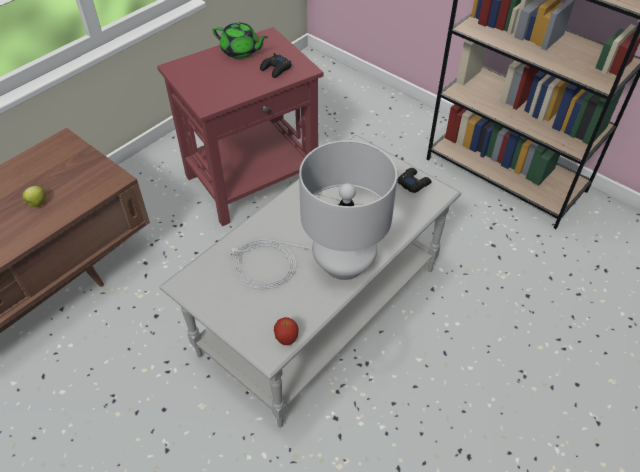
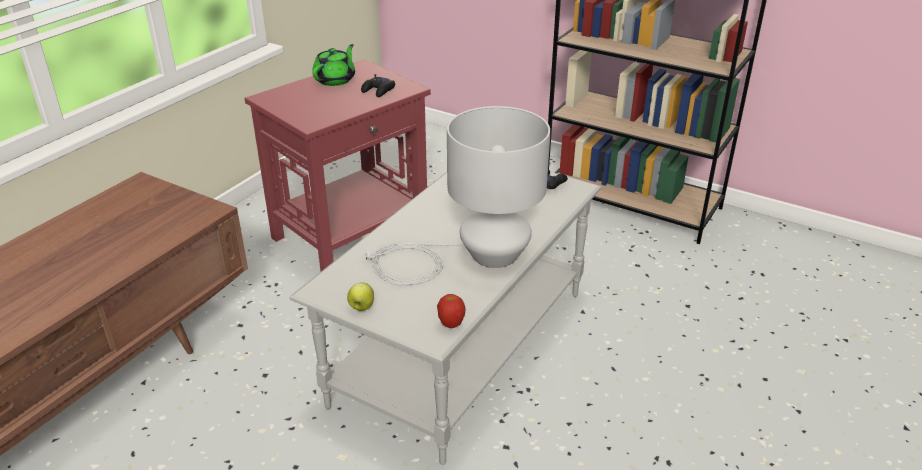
camera: 10 degrees left, 15 degrees down
apple [22,186,46,207] -> apple moved to [347,283,374,311]
green teapot [213,23,268,59] -> green teapot turned 75 degrees counterclockwise [312,44,355,86]

